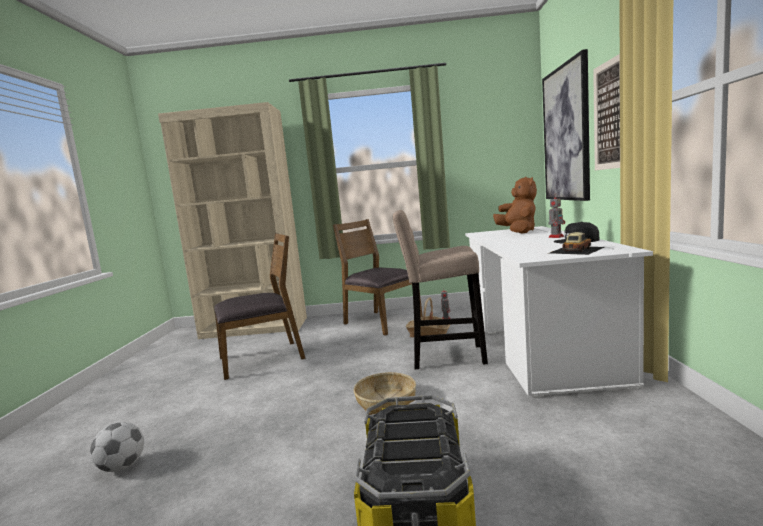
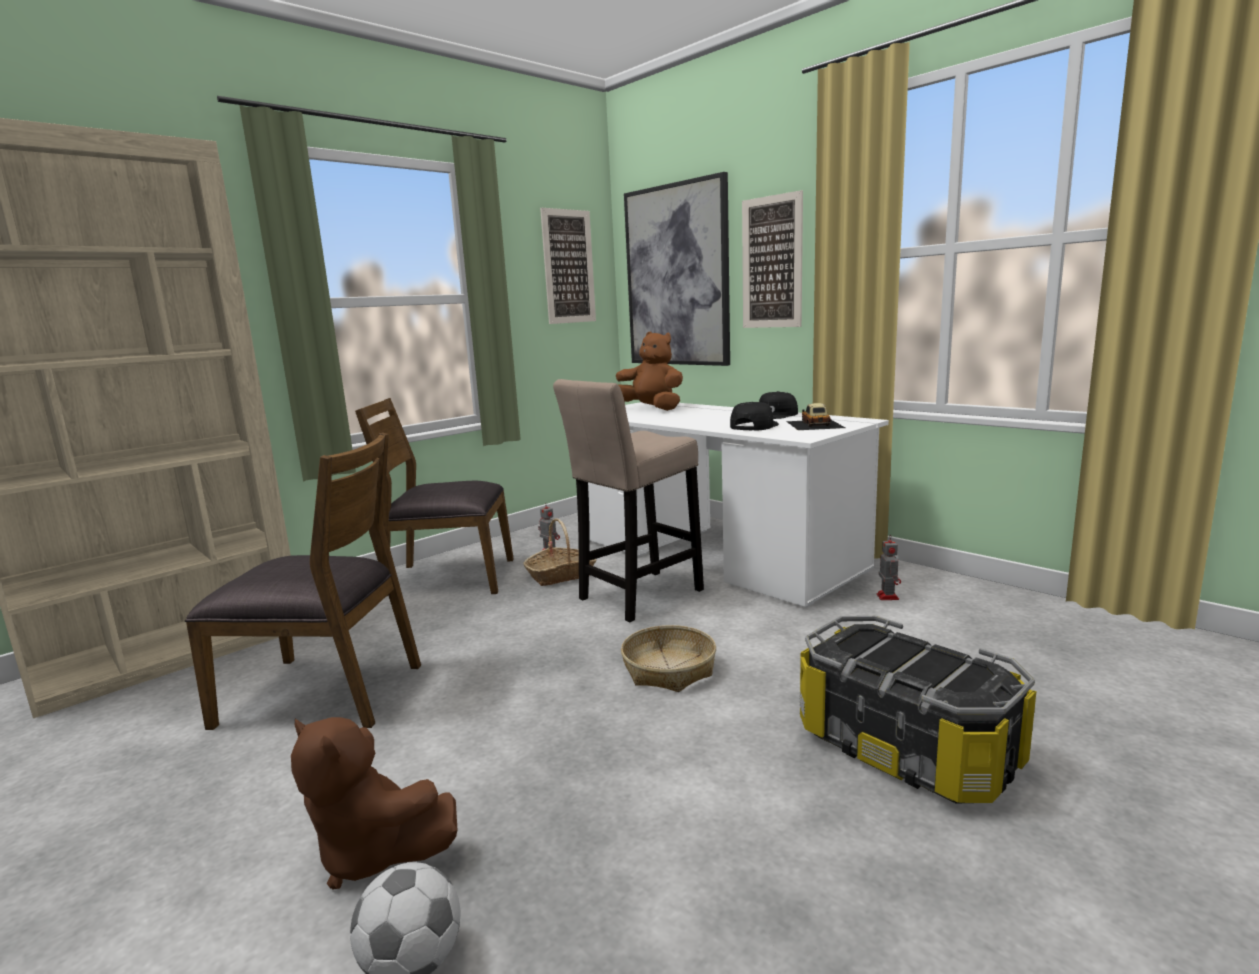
camera: 45 degrees left, 5 degrees up
brown chair [214,233,306,380] -> brown chair turned 75 degrees clockwise [185,432,421,730]
toy robot [548,194,565,238] -> toy robot moved to [876,534,901,600]
none -> brown plush toy [291,717,457,890]
none -> picture [540,208,596,324]
none -> black cap [730,402,779,431]

